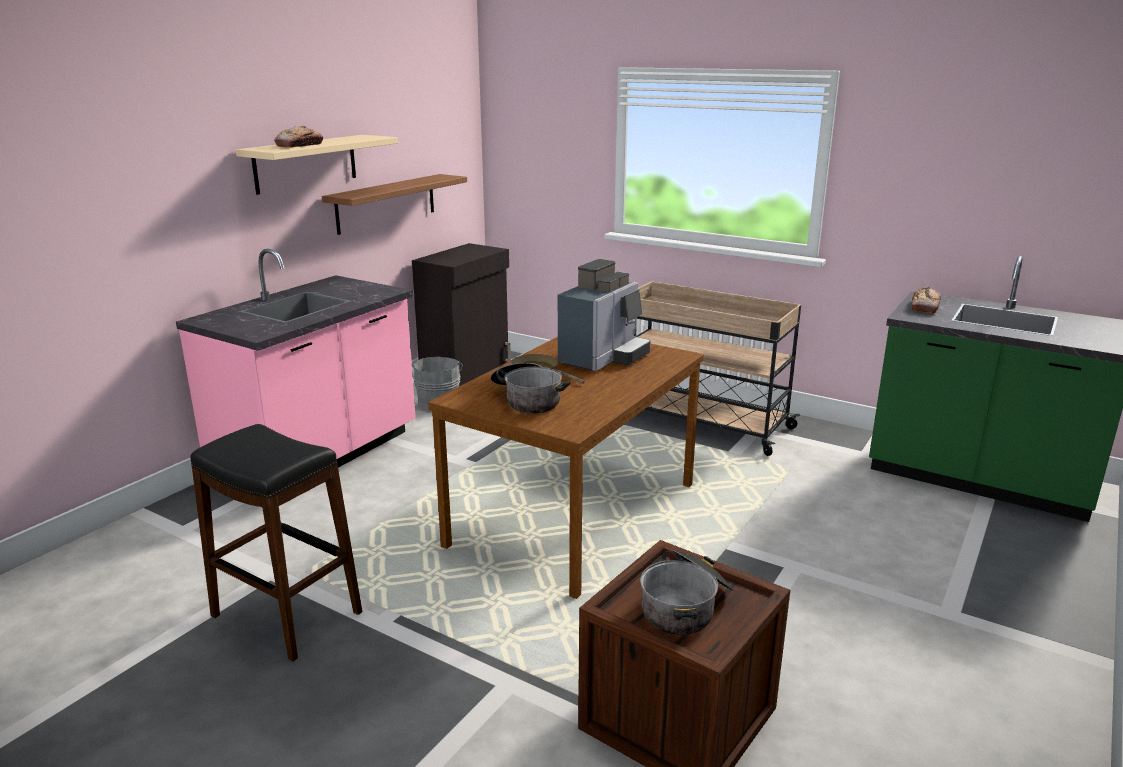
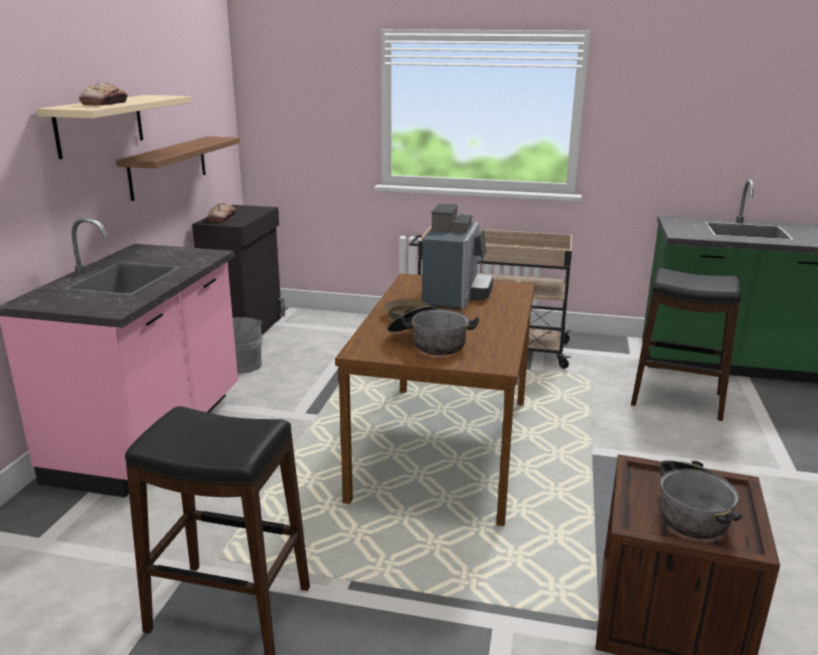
camera: 20 degrees left, 0 degrees up
bread [912,287,941,313] -> bread moved to [207,203,236,222]
none -> black stool [631,268,741,421]

